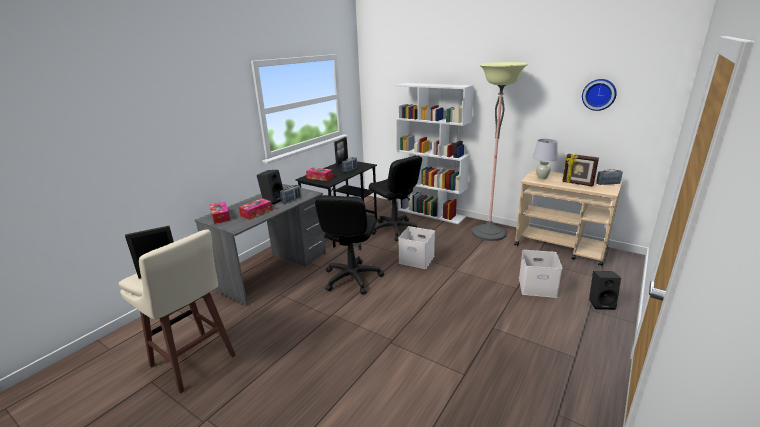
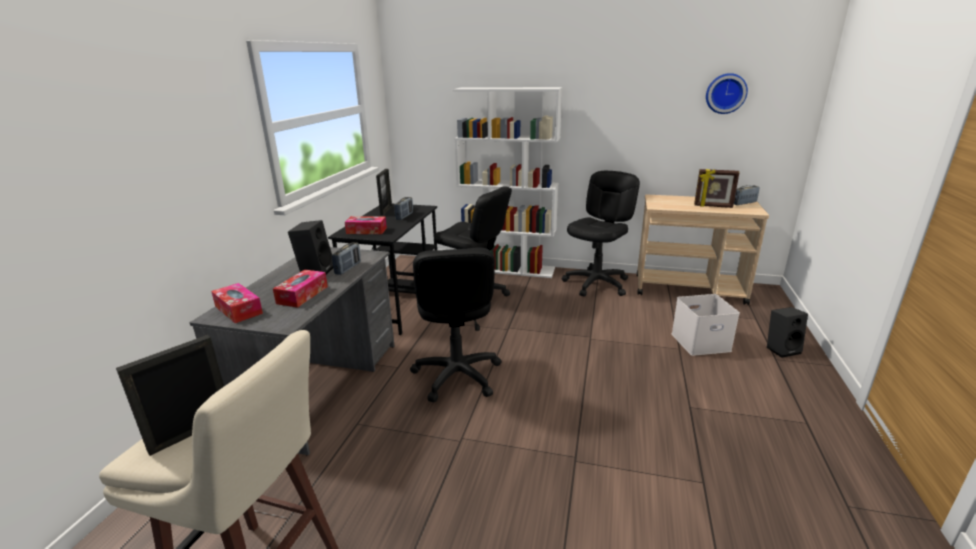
camera: 20 degrees left, 0 degrees up
white storage box [398,226,435,269] -> none
floor lamp [472,62,528,241] -> black office chair [562,171,640,297]
white table lamp [533,139,558,180] -> none

